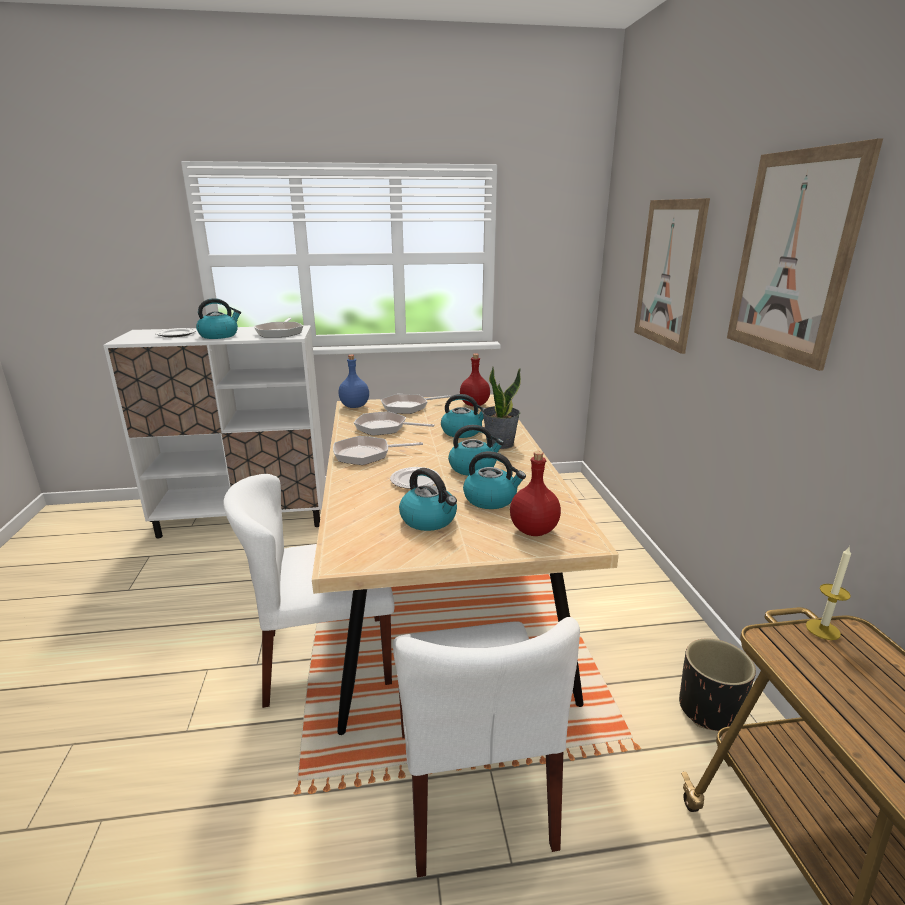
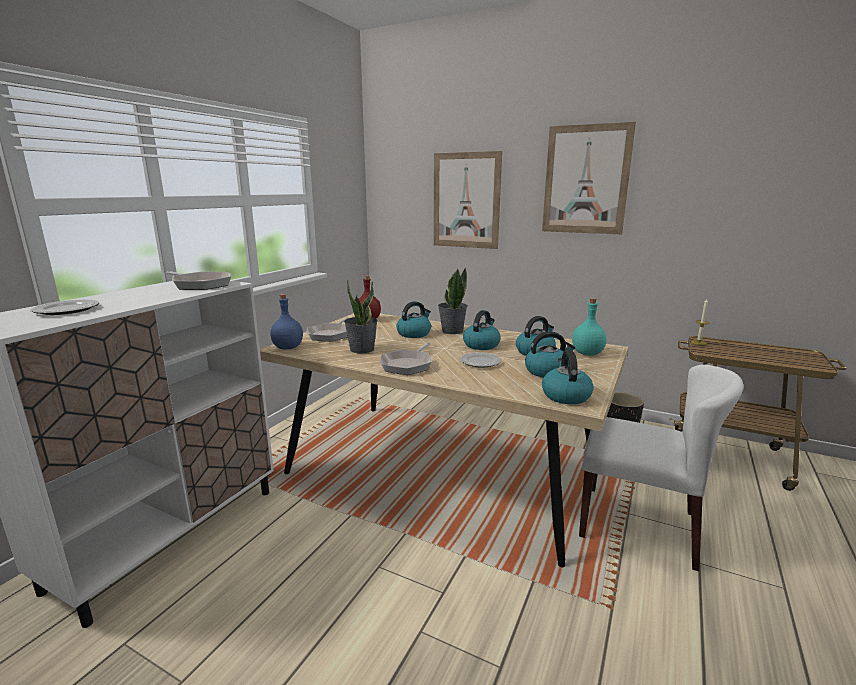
camera: 55 degrees left, 5 degrees down
kettle [196,298,241,339] -> kettle moved to [542,350,594,404]
white chair [223,474,395,708] -> none
frying pan [354,411,434,436] -> potted plant [344,279,378,353]
red bottle [510,451,561,536] -> turquoise bottle [572,298,606,356]

